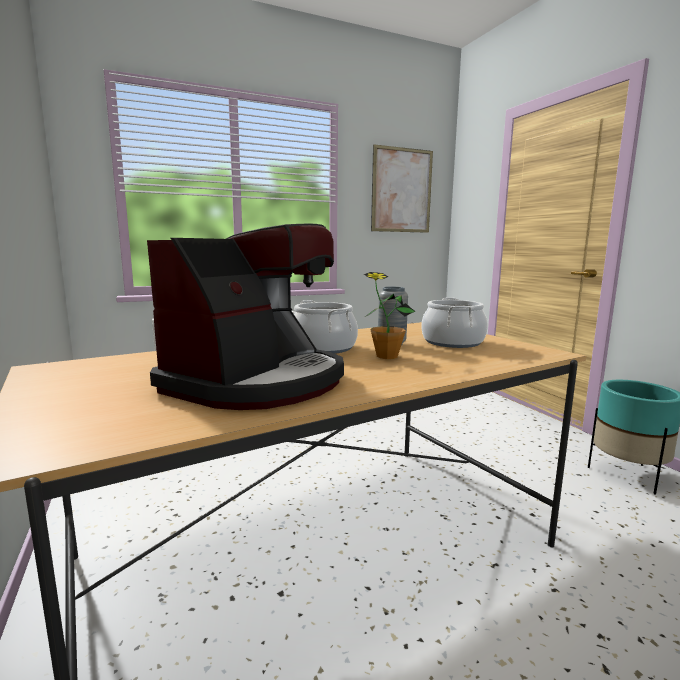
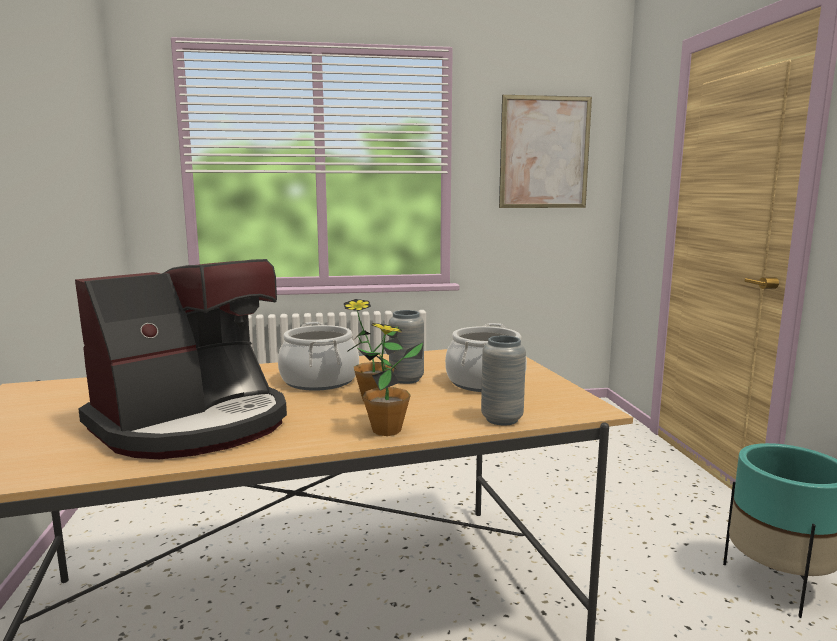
camera: 15 degrees right, 0 degrees up
none -> potted plant [356,323,423,436]
none -> grey vase [481,335,526,426]

